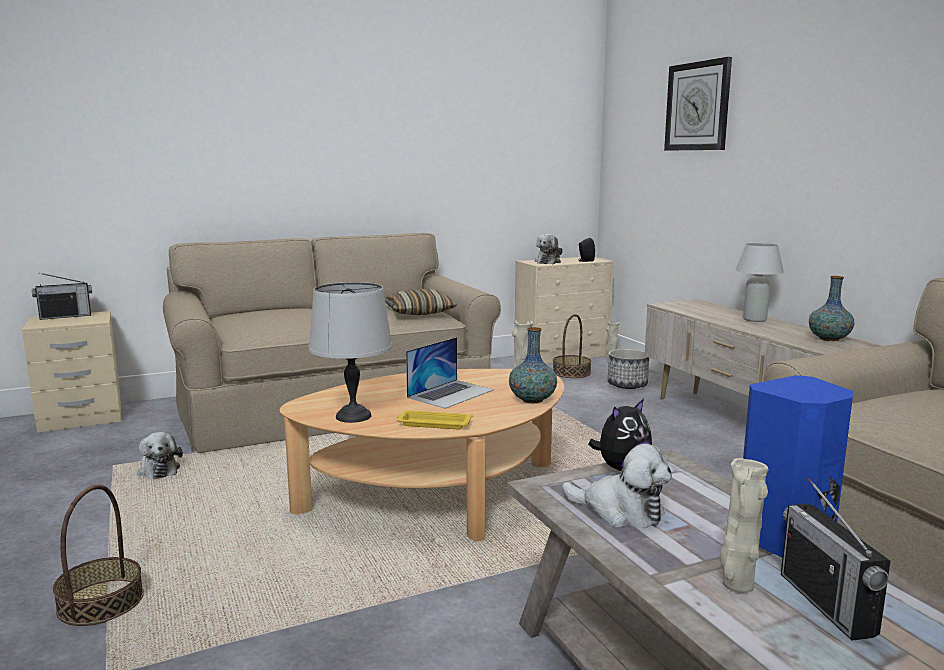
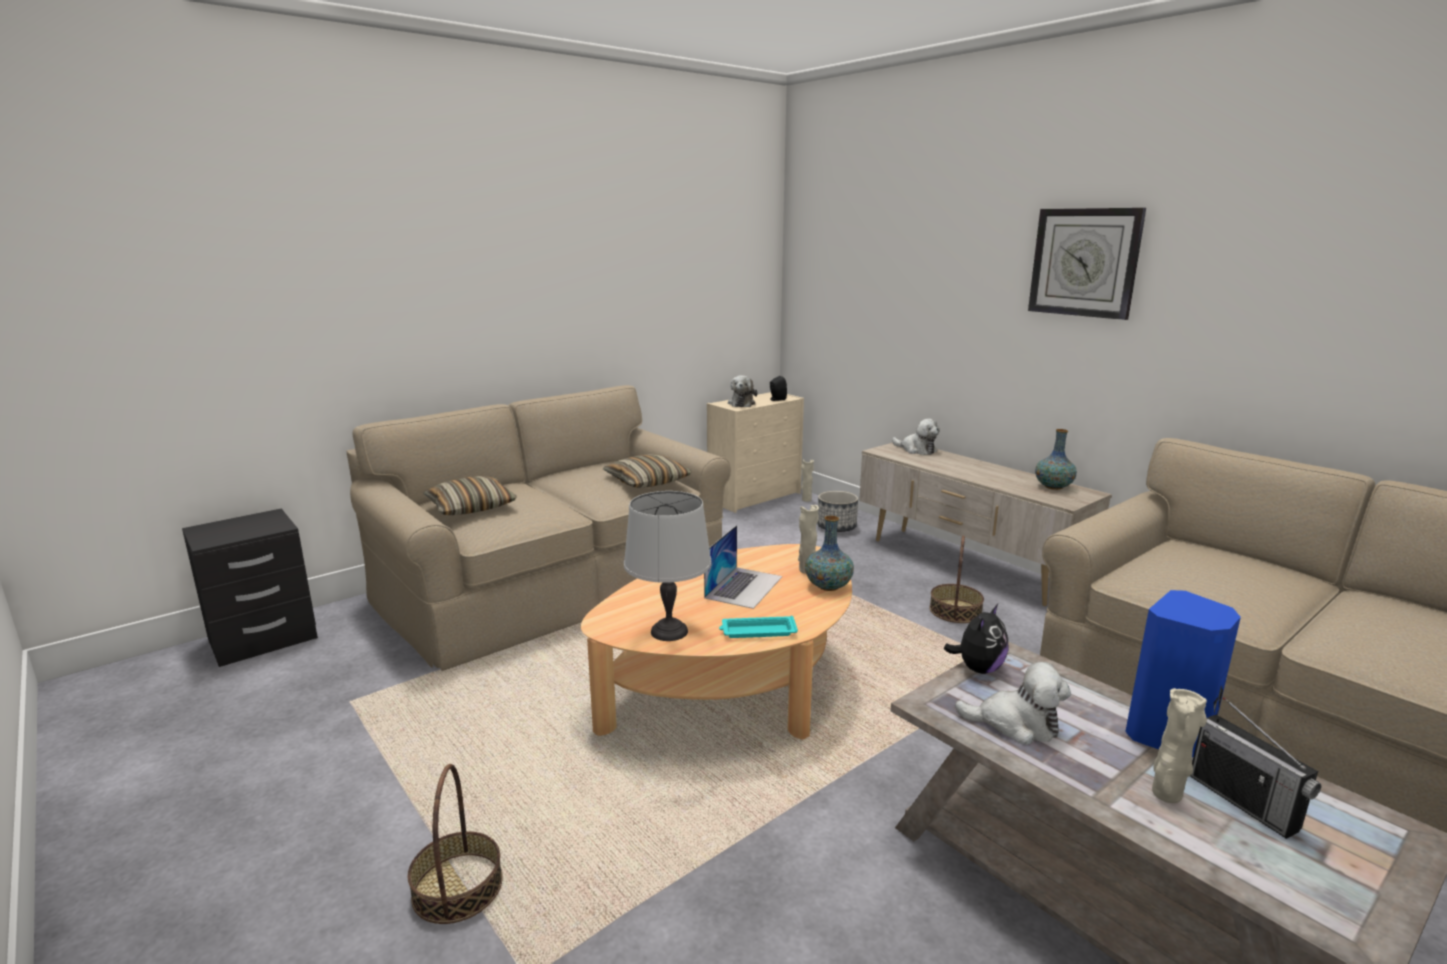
camera: 15 degrees left, 5 degrees up
beige nightstand [22,311,121,433] -> black nightstand [182,508,318,667]
radio [32,273,92,320] -> none
plush toy [137,432,183,479] -> plush toy moved to [892,419,940,455]
yellow tray [397,410,472,429] -> turquoise tray [719,616,798,638]
basket [553,314,591,378] -> basket moved to [929,535,984,623]
wall clock [664,57,732,150] -> wall clock moved to [1028,208,1146,320]
white table lamp [736,243,784,322] -> none
none -> pillow [423,476,517,515]

